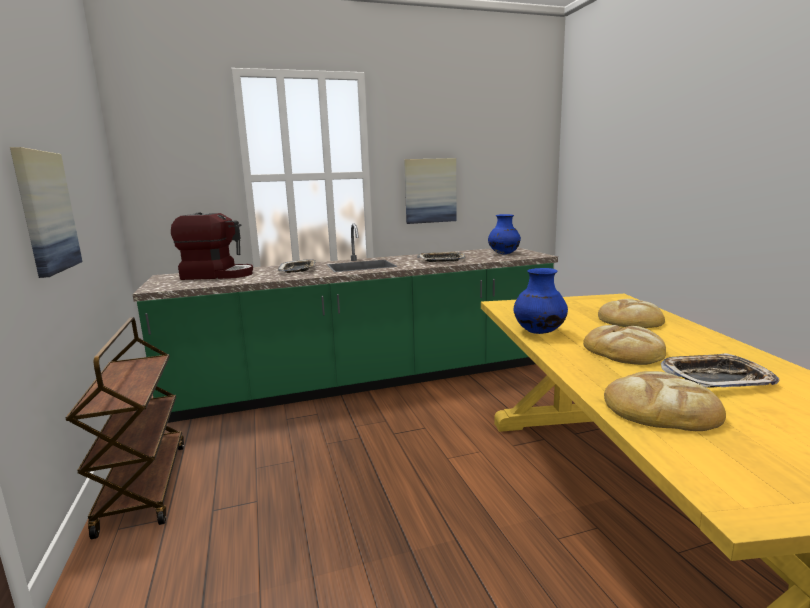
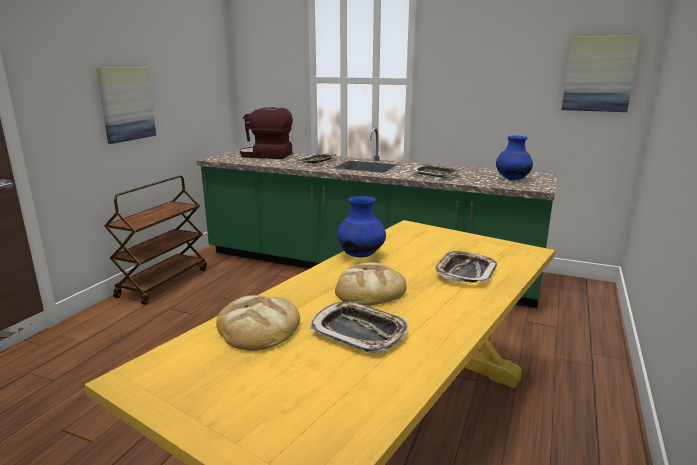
camera: 40 degrees right, 5 degrees up
coffee machine [171,213,253,280] -> coffee machine turned 150 degrees clockwise [240,107,293,159]
picture [404,158,457,224] -> picture moved to [562,35,641,112]
bread [598,299,665,328] -> tray [435,251,497,283]

